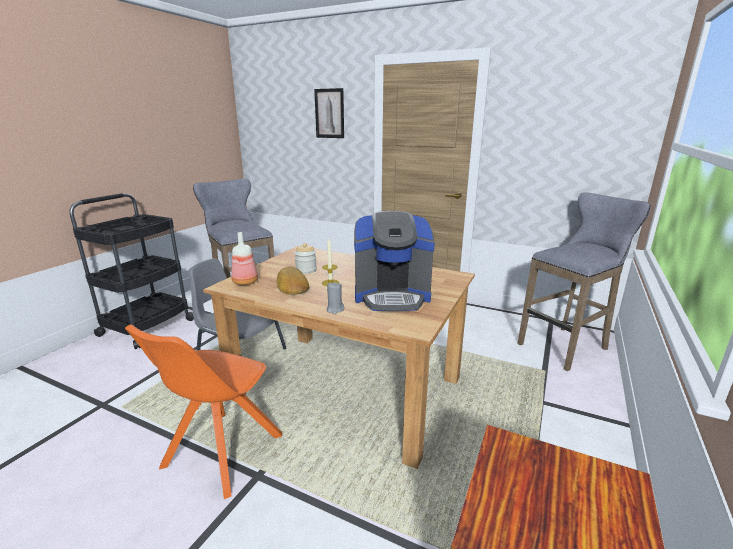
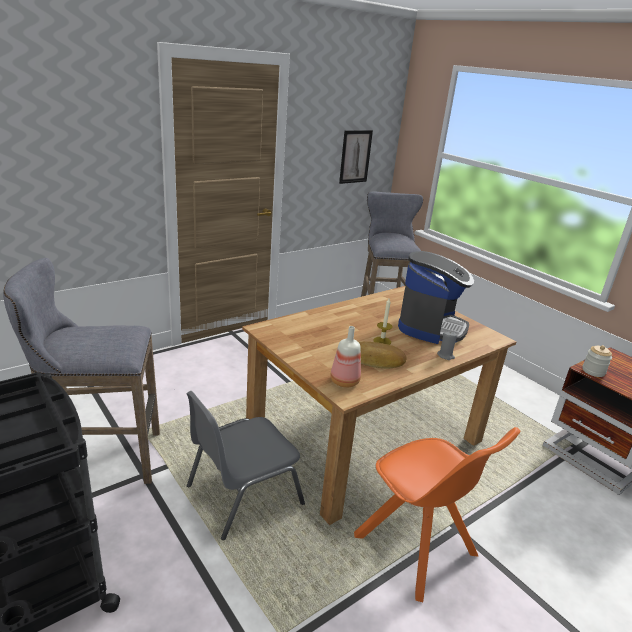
camera: 65 degrees left, 5 degrees up
jar [295,243,317,274] -> jar moved to [582,345,612,377]
picture [314,88,344,138] -> picture moved to [339,130,373,184]

